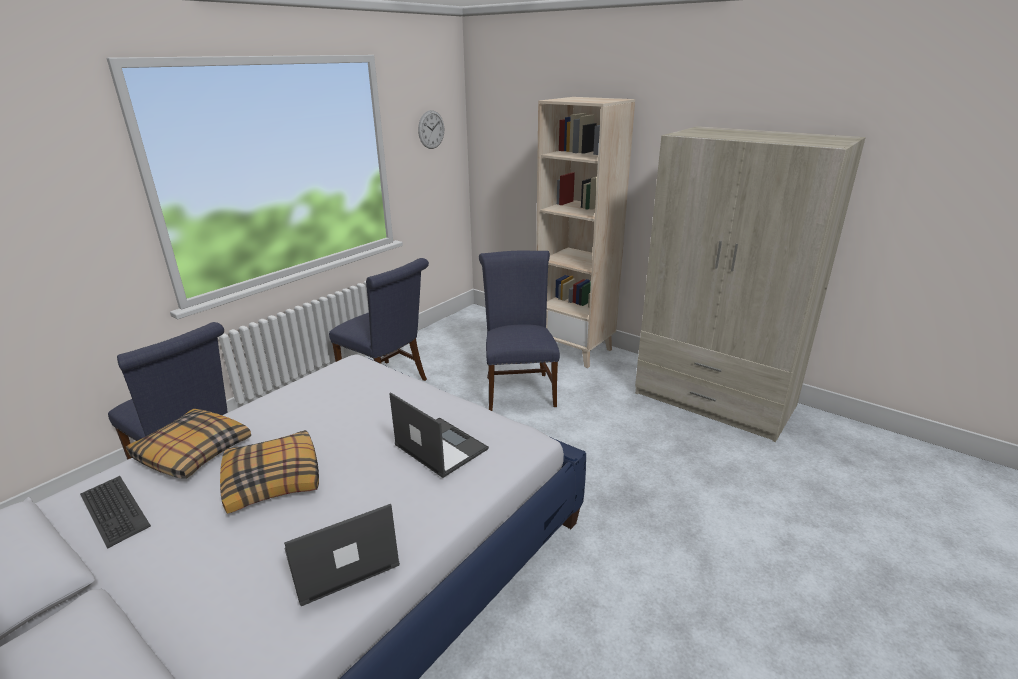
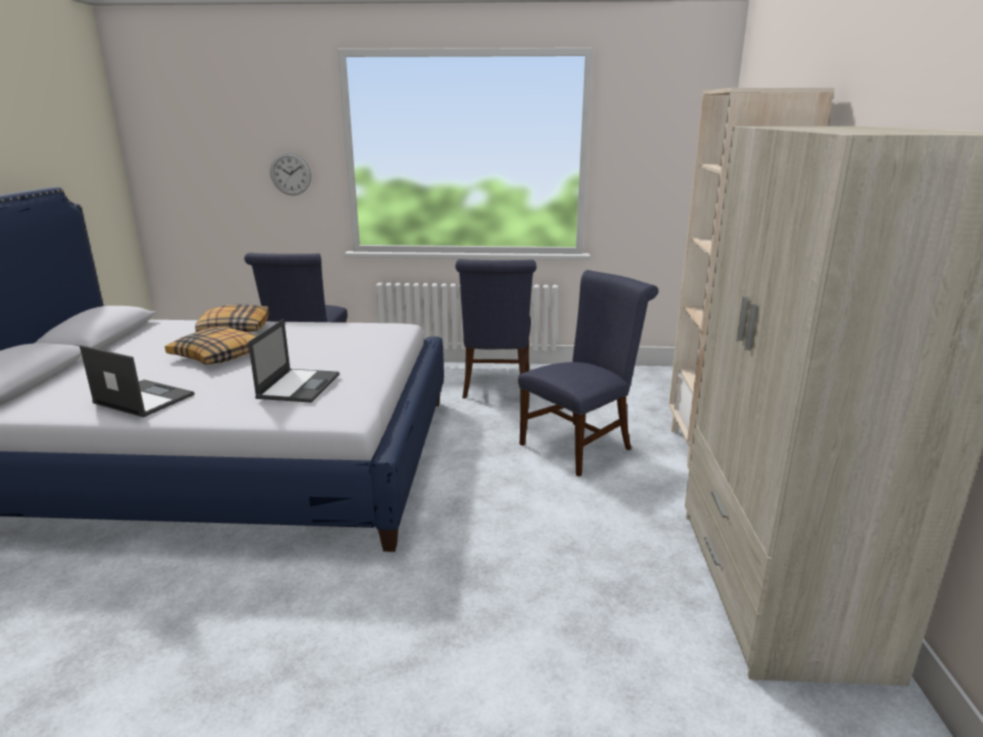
camera: 55 degrees right, 5 degrees down
keyboard [80,476,151,549] -> none
wall clock [418,110,444,149] -> wall clock moved to [270,152,311,195]

